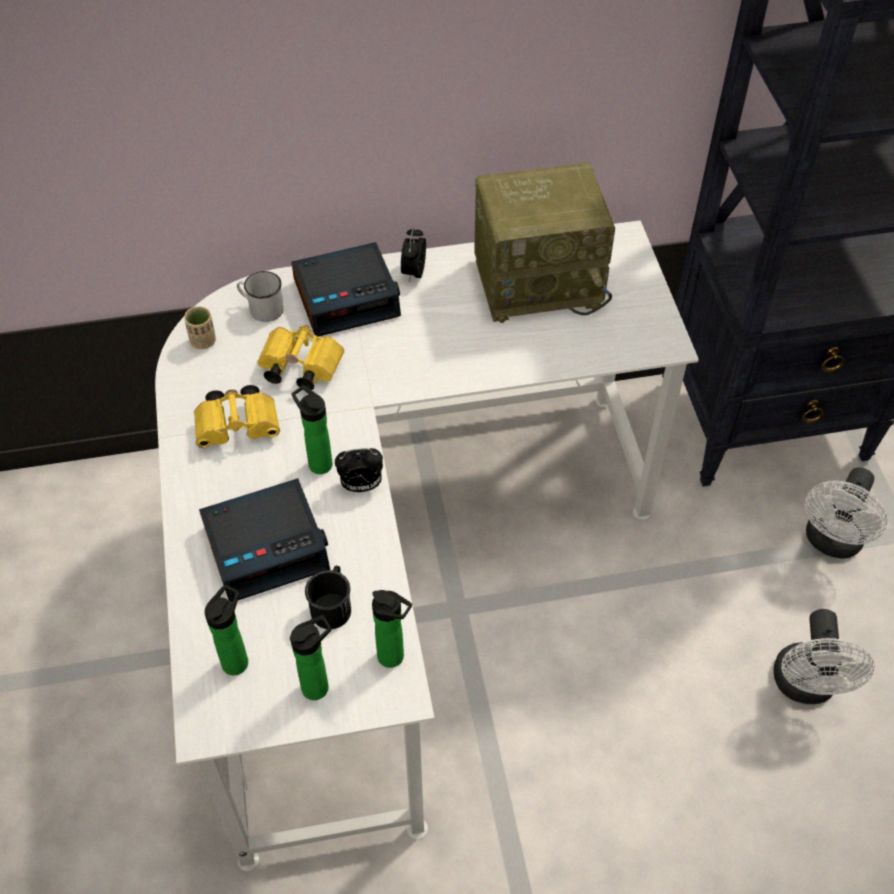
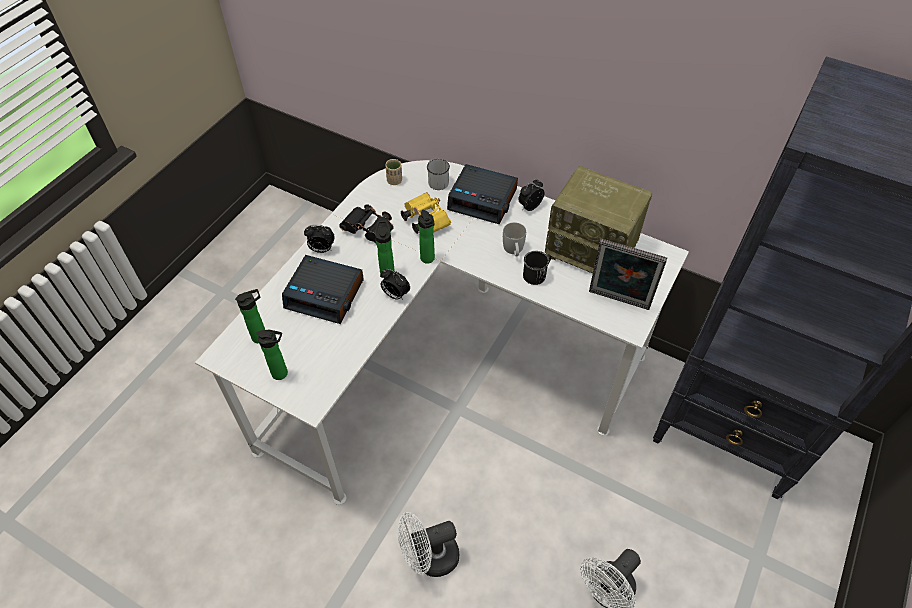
camera: 40 degrees right, 0 degrees up
yellow binoculars [194,385,280,448] -> black binoculars [339,204,394,244]
black mug [305,566,351,629] -> black mug moved to [523,251,552,285]
bottle [372,590,412,668] -> bottle moved to [418,210,435,264]
white fan [805,467,887,559] -> white fan moved to [397,512,459,577]
none -> alarm clock [304,225,335,253]
none -> white mug [503,222,526,256]
none -> picture frame [589,239,667,310]

